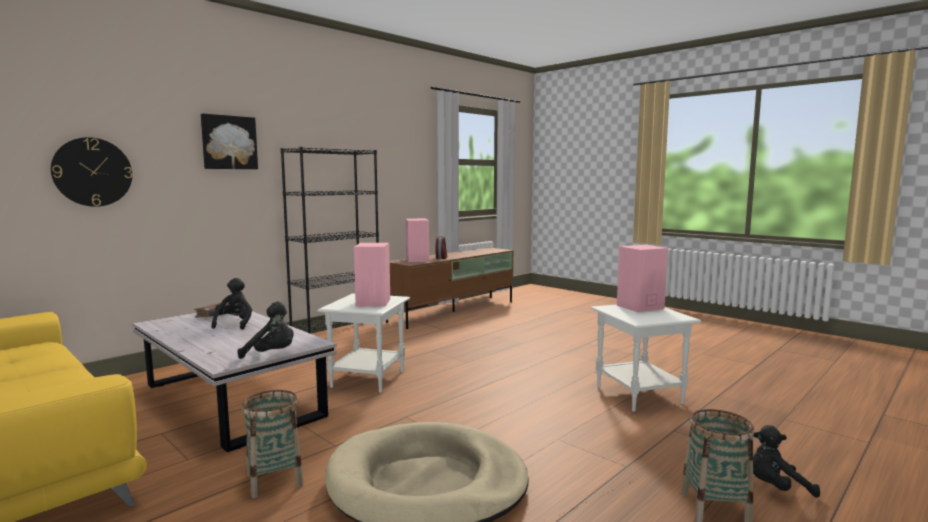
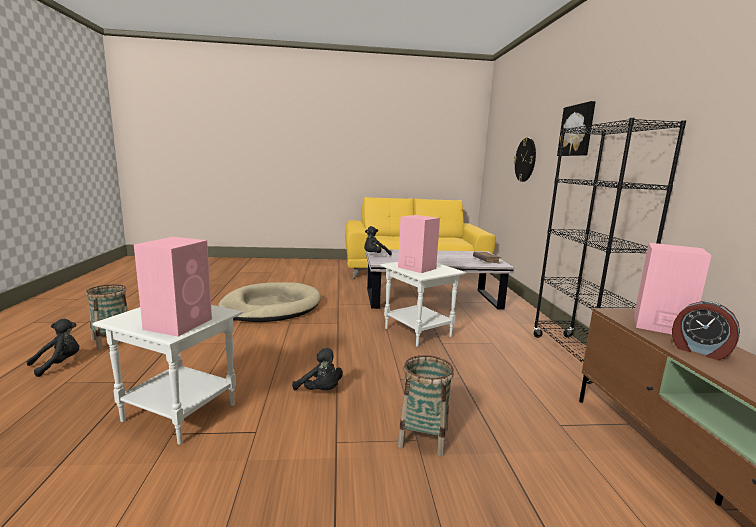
camera: 130 degrees right, 5 degrees up
black plush toy [211,278,252,330] -> black plush toy moved to [292,348,343,390]
basket [242,390,303,498] -> basket moved to [398,355,454,456]

